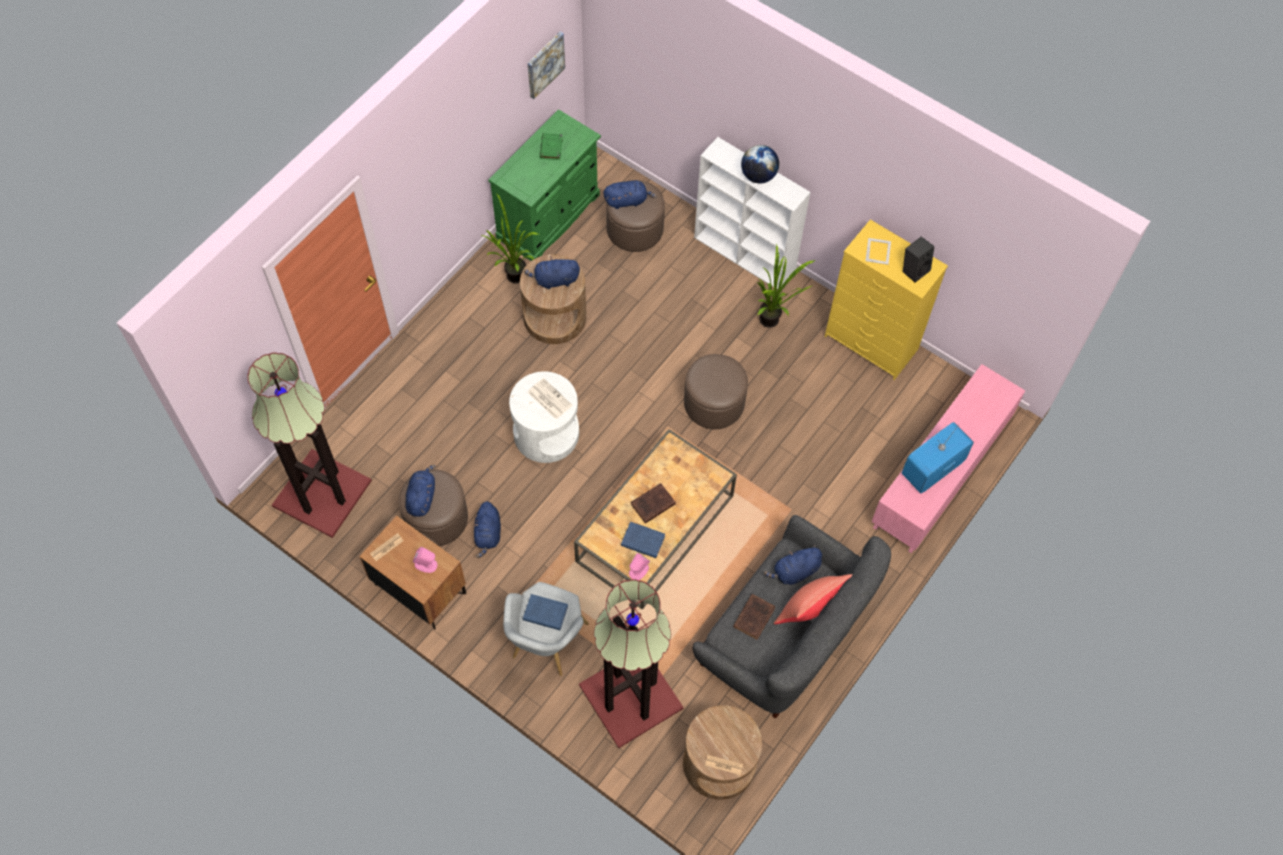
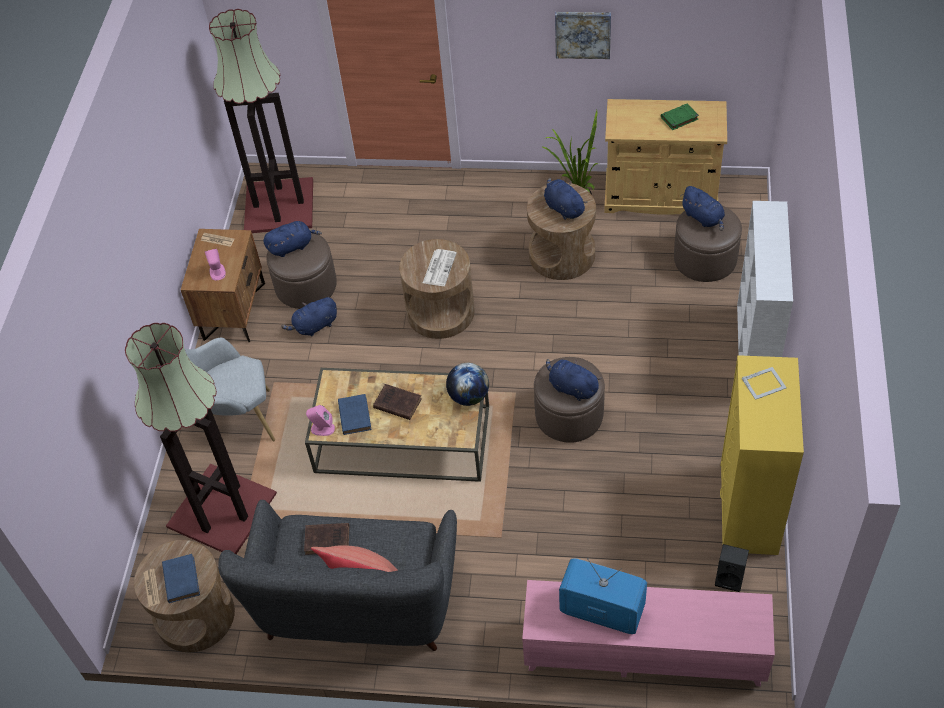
camera: 65 degrees right, 10 degrees down
green cabinet [488,109,601,261] -> beige cabinet [604,99,727,215]
white side table [509,371,579,463] -> brown side table [399,239,475,339]
blue book [523,594,568,630] -> blue book moved to [162,554,200,603]
picture [528,32,565,99] -> picture moved to [555,12,611,59]
globe [741,145,779,183] -> globe moved to [446,363,489,406]
potted plant [756,244,816,328] -> none
blue plush toy [764,545,822,585] -> blue plush toy moved to [546,359,601,401]
black speaker [903,236,934,283] -> black speaker moved to [715,544,749,592]

